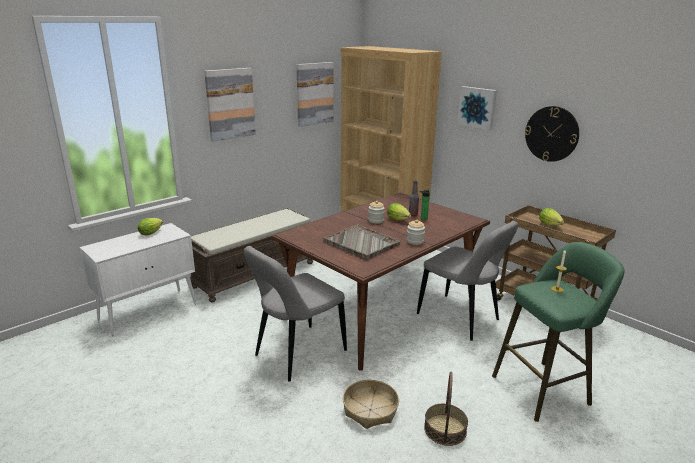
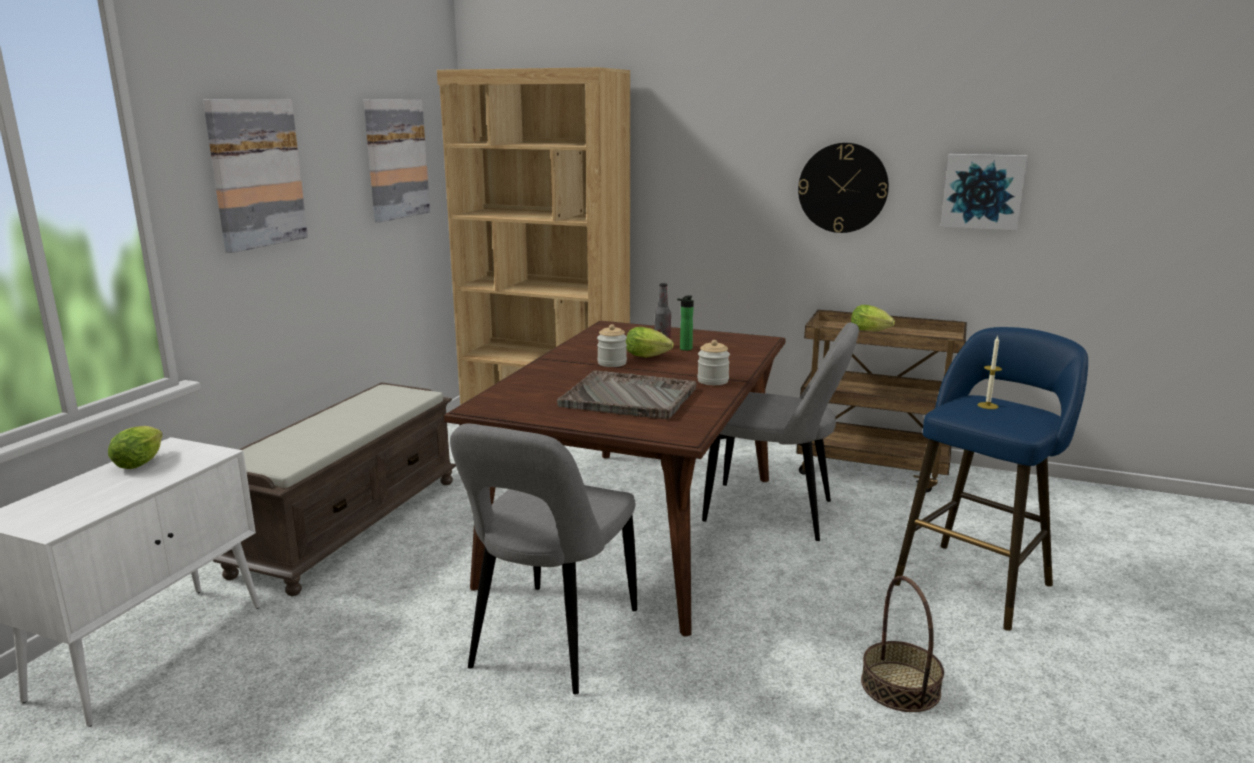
camera: 25 degrees left, 5 degrees down
basket [343,379,399,429] -> none
picture [457,86,497,131] -> picture moved to [941,154,1028,231]
green stool [492,242,624,422] -> blue stool [894,327,1088,631]

